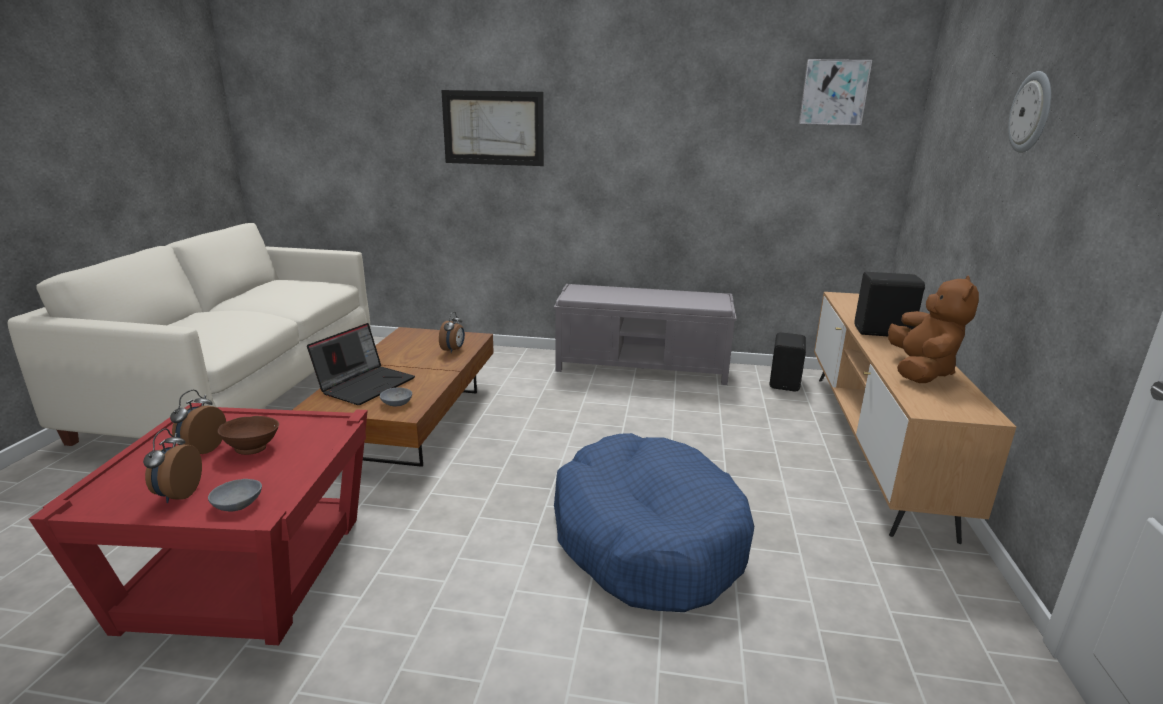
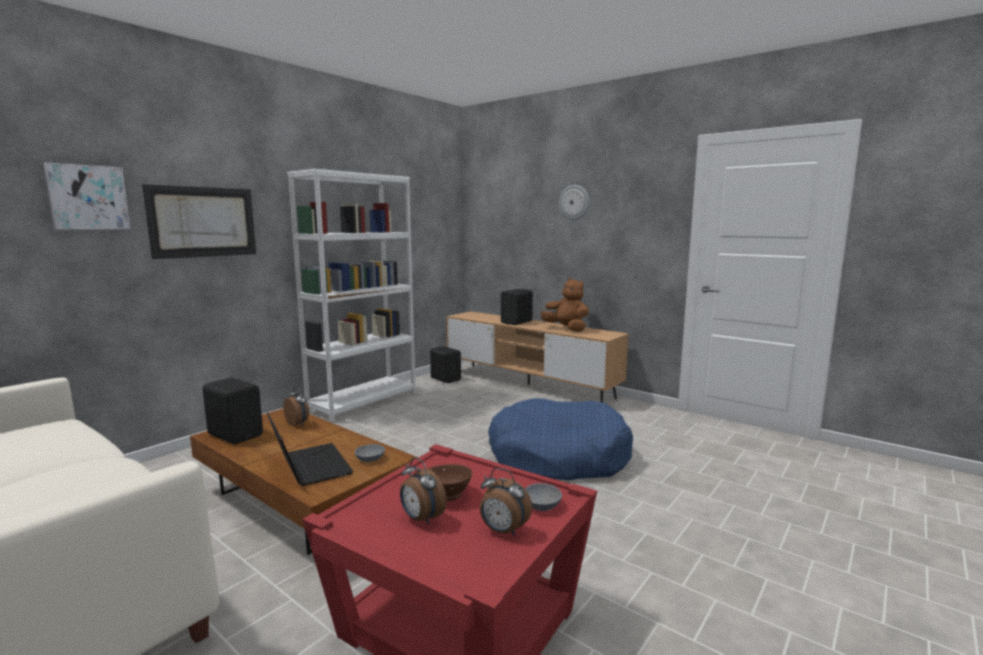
camera: 60 degrees left, 10 degrees down
grey bench [554,284,737,385] -> white bookcase [287,169,416,423]
picture [799,59,872,125] -> picture moved to [43,162,130,230]
none -> black speaker [203,377,263,444]

